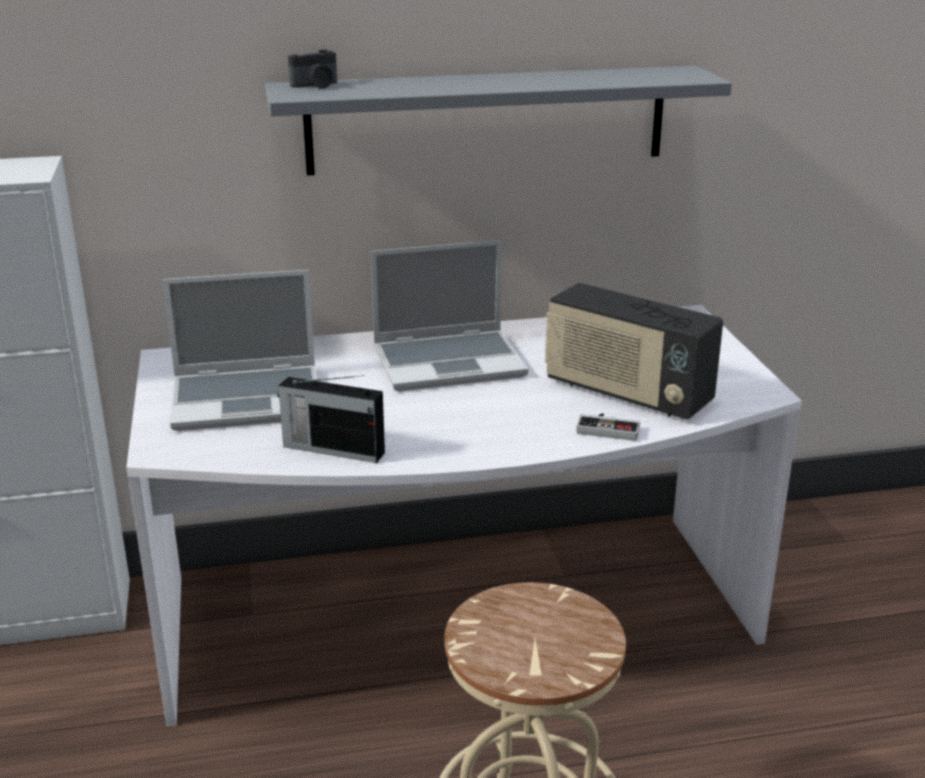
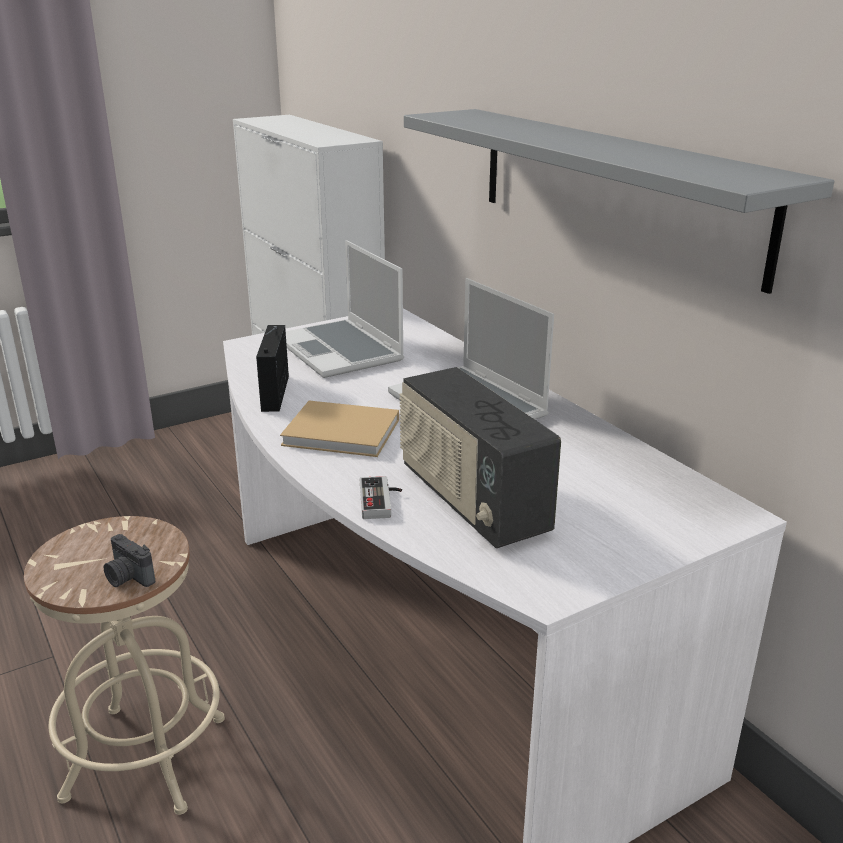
camera: 70 degrees right, 0 degrees up
camera [288,50,337,89] -> camera moved to [103,534,155,587]
radio [545,282,723,420] -> radio turned 45 degrees counterclockwise [400,367,561,548]
none -> beige book [280,401,399,457]

